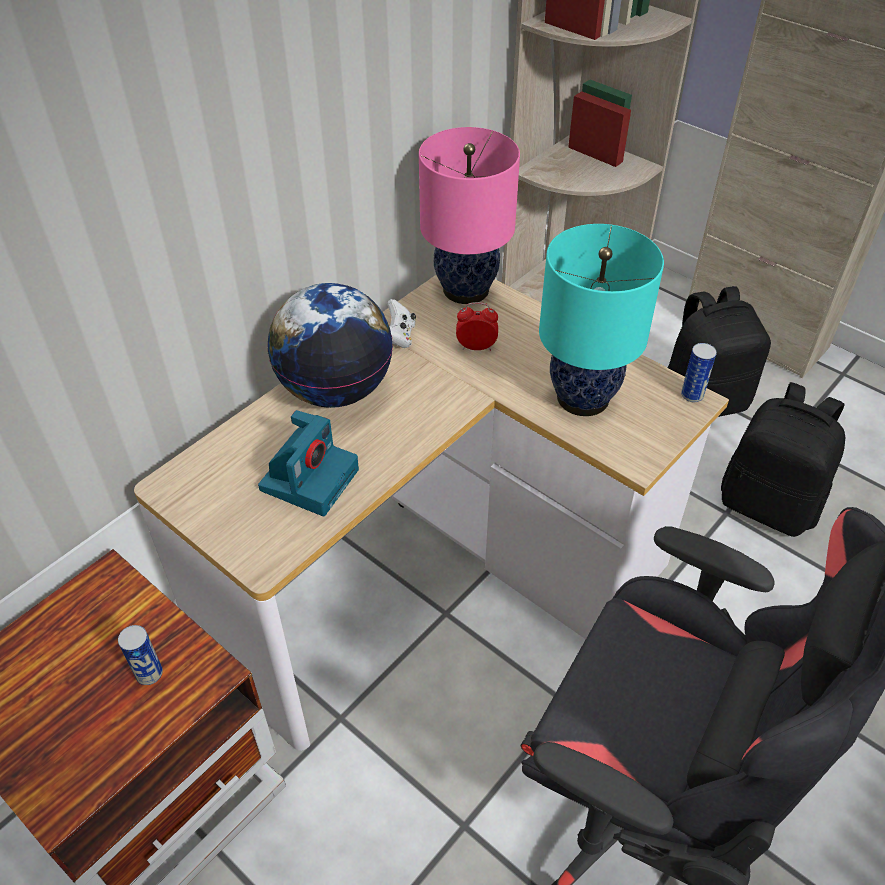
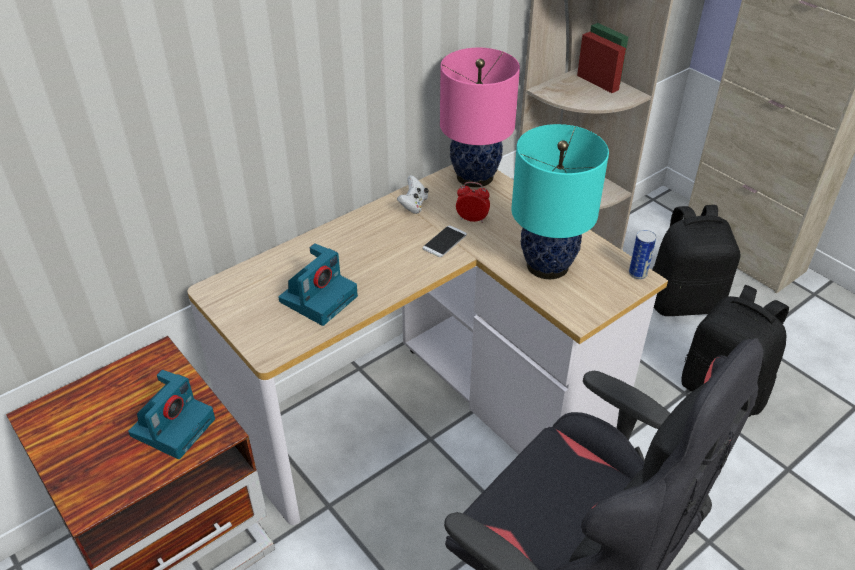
camera: 10 degrees right, 5 degrees down
can [118,625,163,685] -> camera [128,370,215,459]
globe [268,283,393,408] -> none
none -> phone [423,225,467,257]

